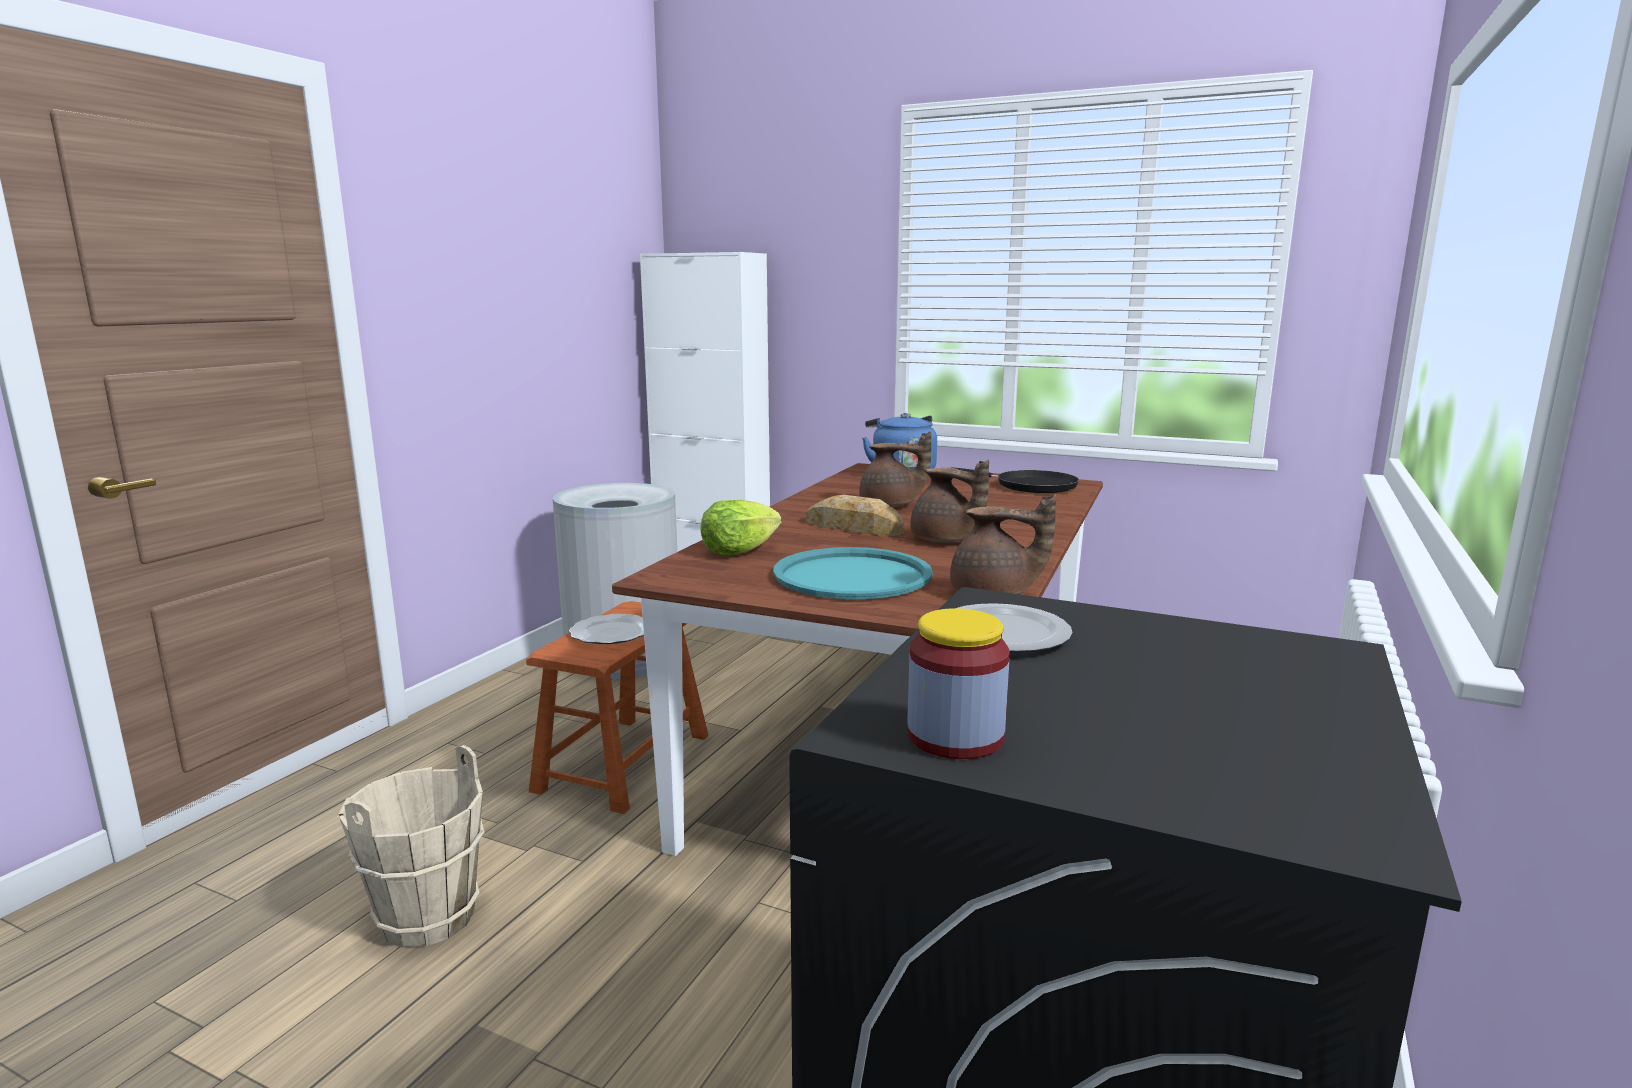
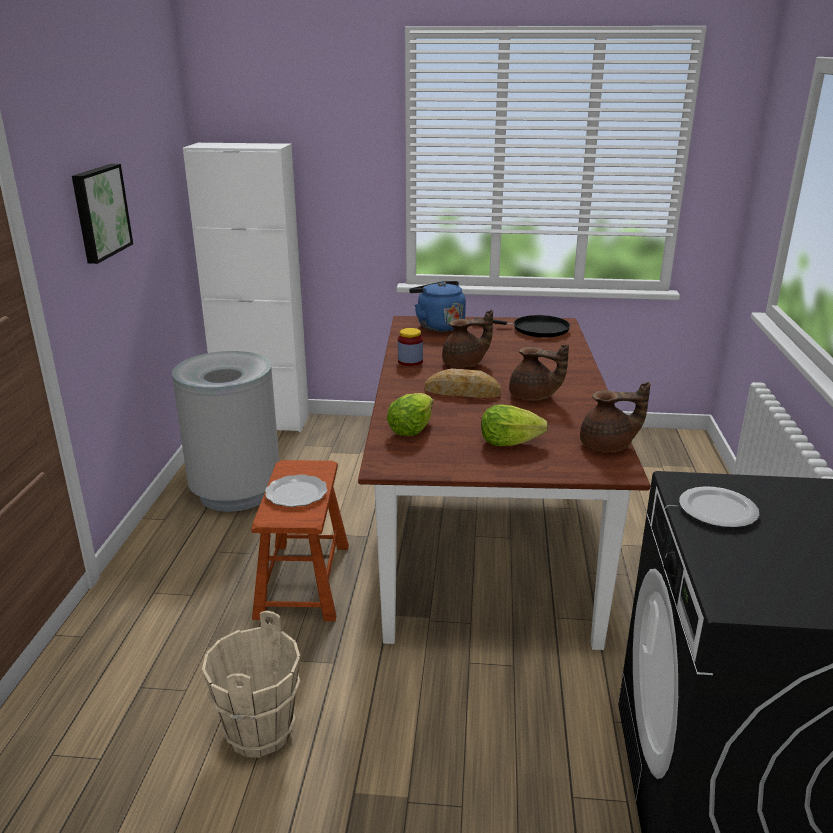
camera: 20 degrees left, 10 degrees up
turquoise tray [773,547,933,599] -> lettuce [481,404,548,446]
jar [907,608,1009,759] -> jar moved to [398,328,423,366]
none -> picture [72,164,133,264]

